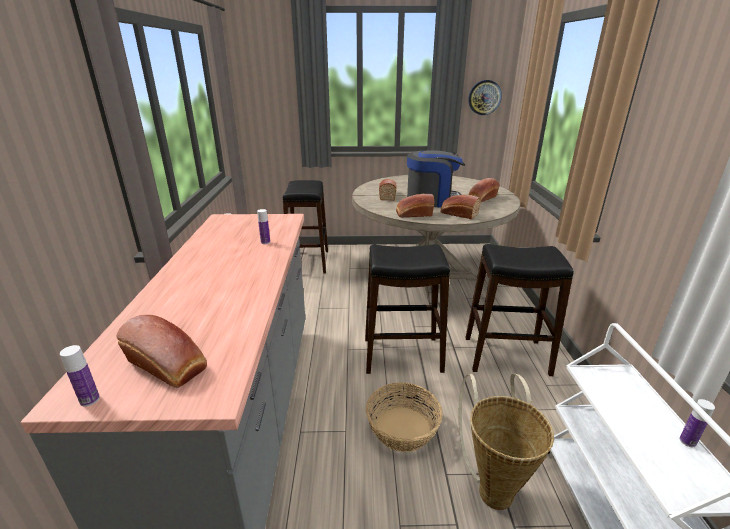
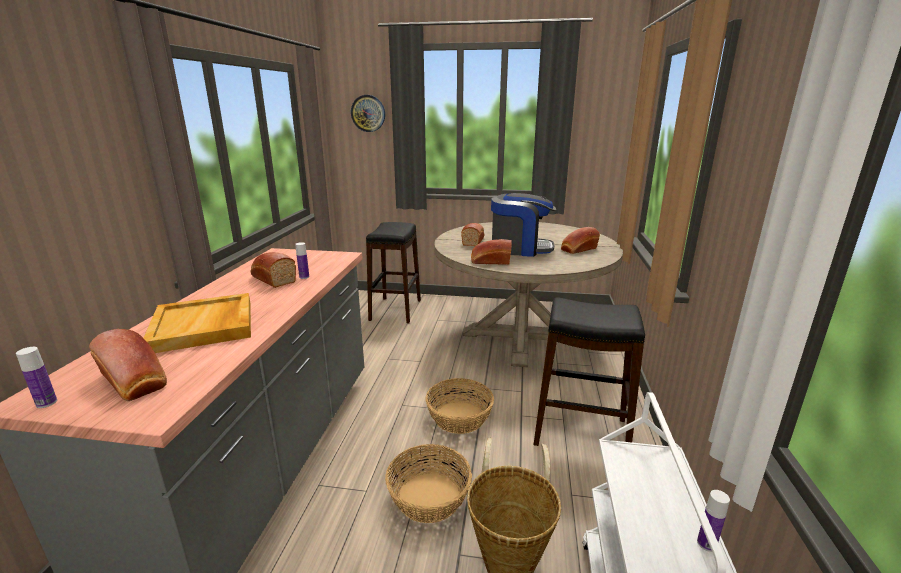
camera: 10 degrees right, 5 degrees down
black stool [365,244,450,374] -> basket [425,378,494,434]
bread [440,195,481,219] -> bread moved to [251,252,296,288]
wall clock [468,80,502,115] -> wall clock moved to [351,95,385,132]
none -> beige tray [144,293,251,353]

